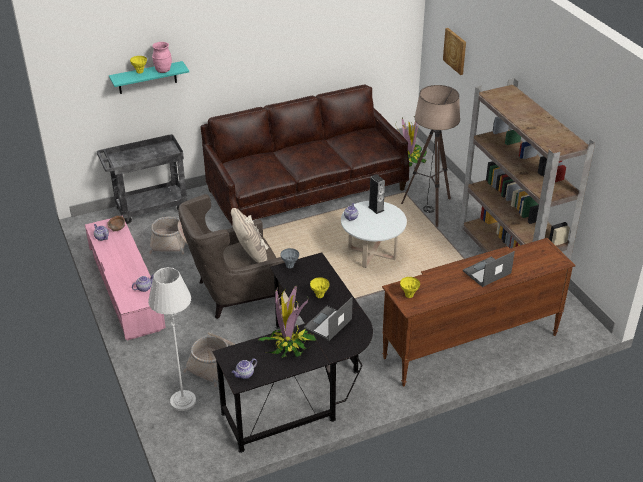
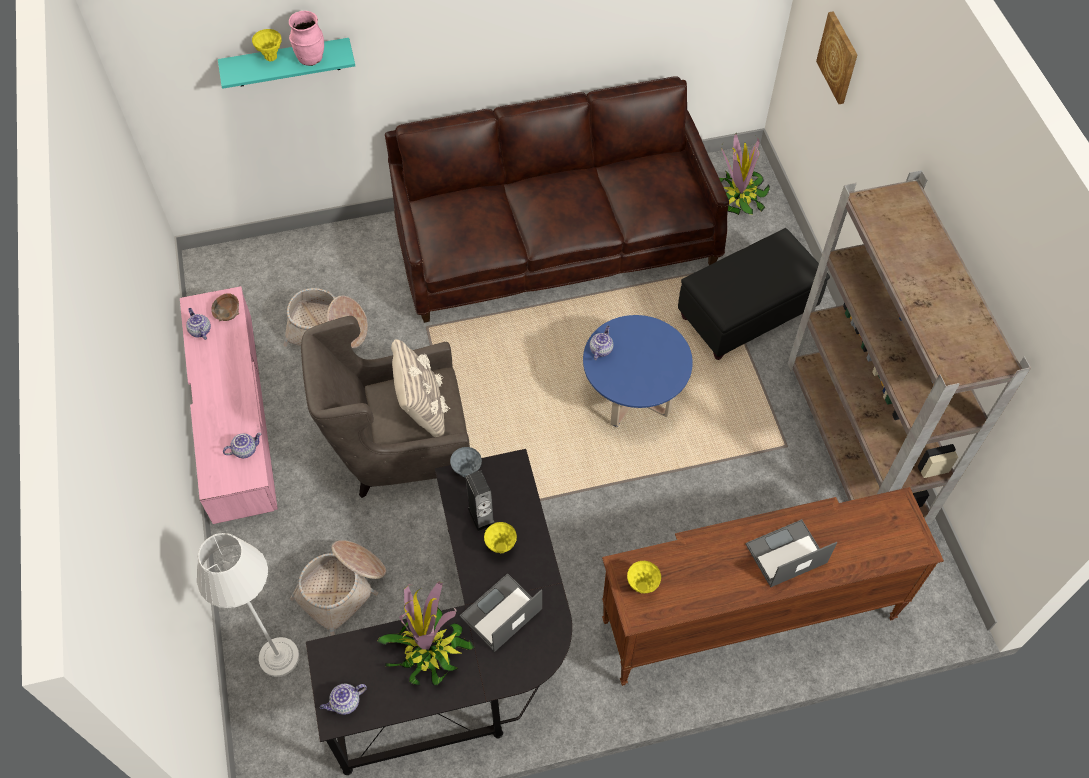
camera: 10 degrees right, 20 degrees up
grey cart [97,134,187,225] -> none
white coffee table [341,201,407,268] -> blue coffee table [583,315,693,427]
speaker [369,174,385,214] -> speaker moved to [466,470,495,531]
floor lamp [401,85,460,227] -> black ottoman [678,228,830,360]

